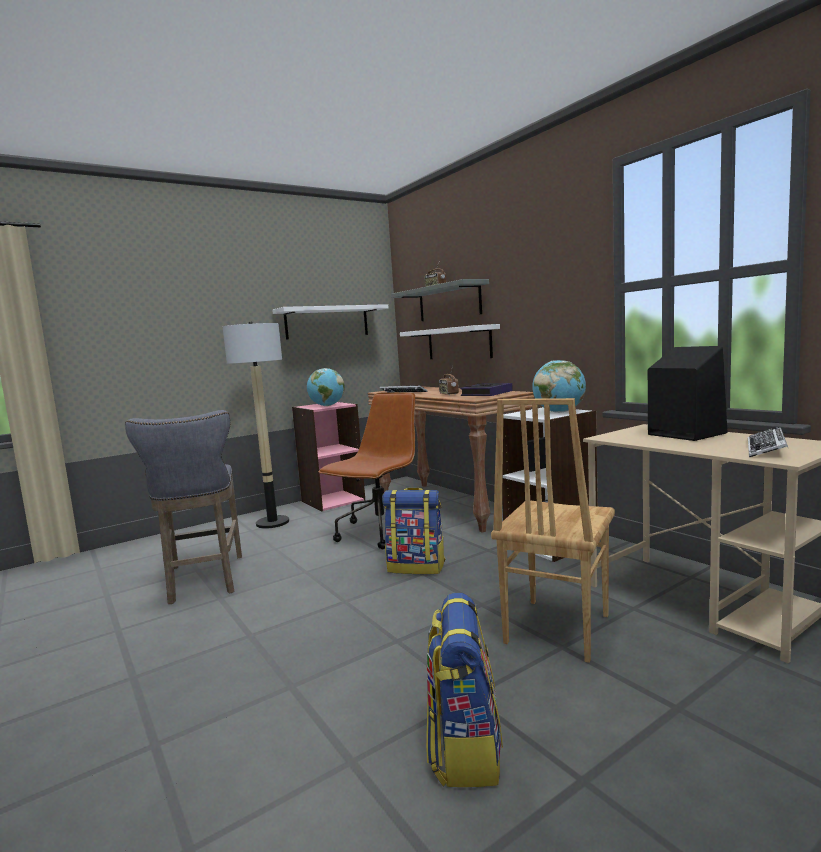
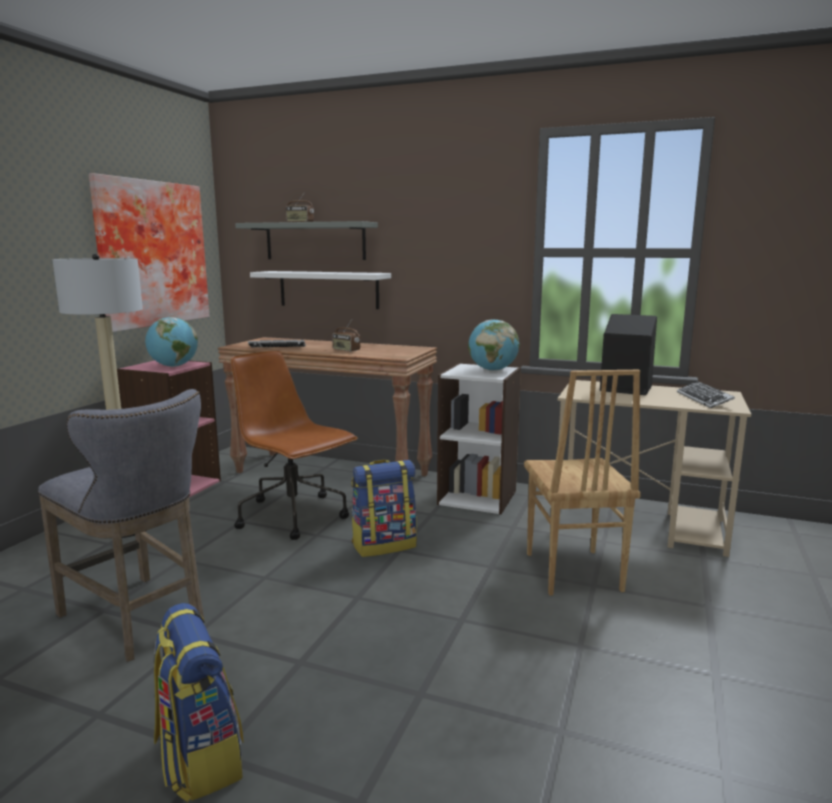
camera: 35 degrees left, 5 degrees up
white shelf [272,304,389,340] -> picture [89,173,209,332]
brown office chair [318,392,415,549] -> brown office chair turned 45 degrees counterclockwise [230,351,358,540]
backpack [426,593,503,787] -> backpack moved to [153,603,244,802]
book [460,383,513,396] -> none

